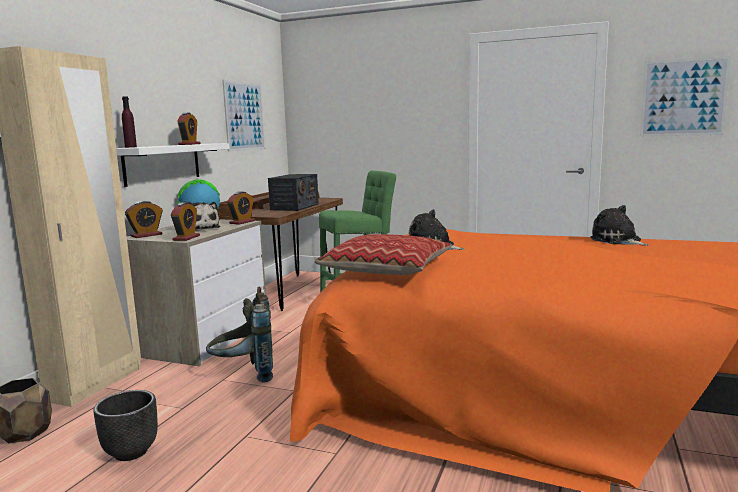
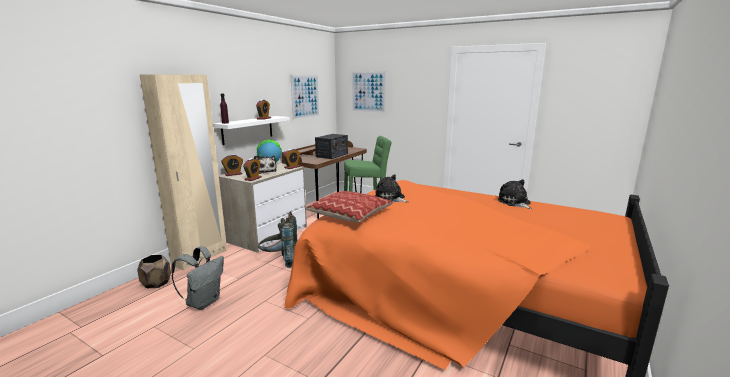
camera: 10 degrees right, 5 degrees up
black planter [94,390,158,461] -> grey backpack [171,246,224,310]
picture [640,56,731,137] -> picture moved to [352,72,386,113]

